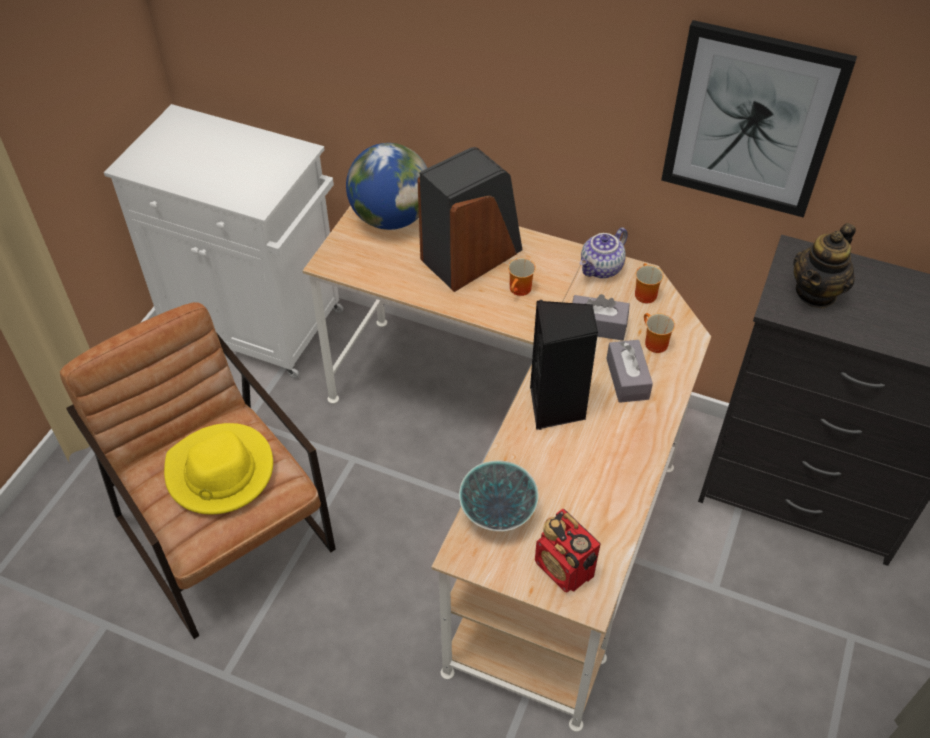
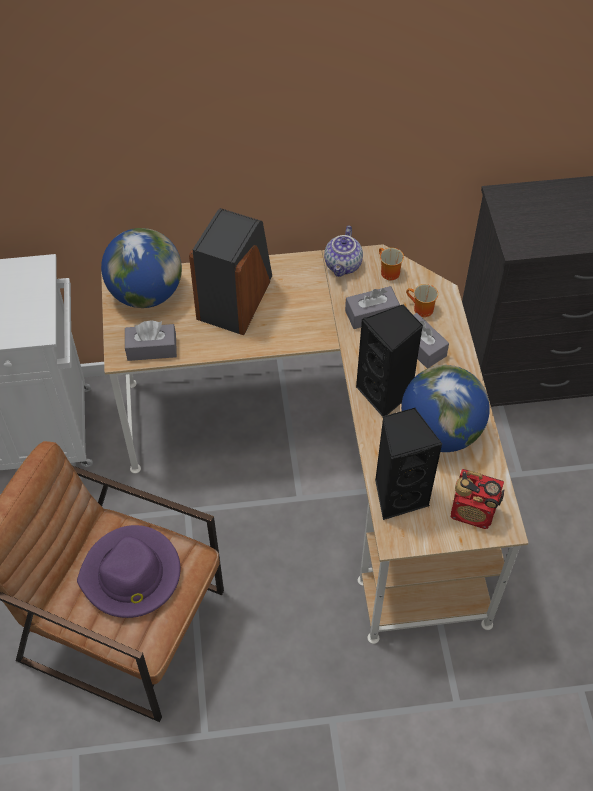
camera: 30 degrees left, 5 degrees up
yellow hat [164,423,273,515] -> purple hat [77,525,180,618]
bowl [459,461,539,531] -> black speaker [375,407,442,520]
mug [508,258,536,296] -> none
picture [661,20,857,218] -> none
teapot [794,223,856,309] -> none
none -> grey tissue box [125,320,177,361]
none -> globe [401,365,490,452]

